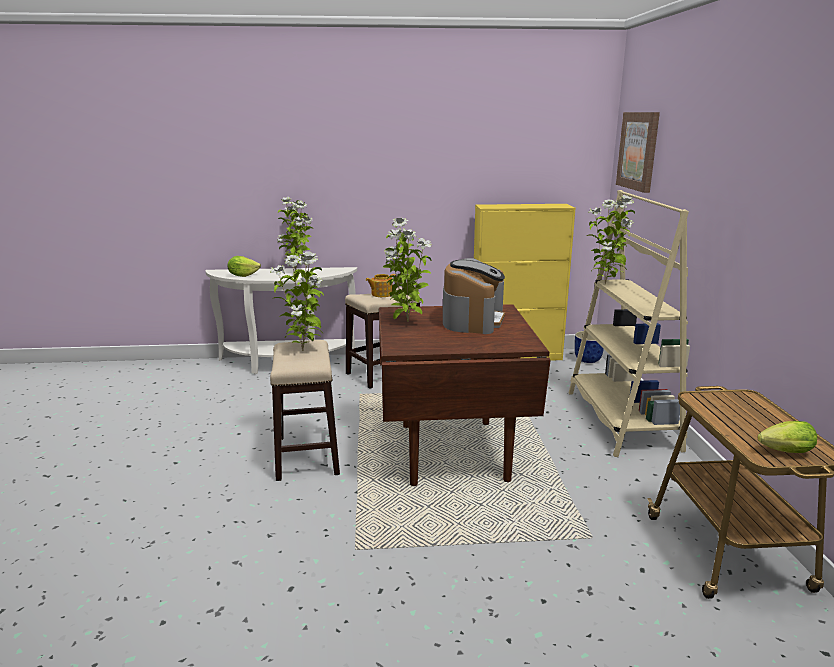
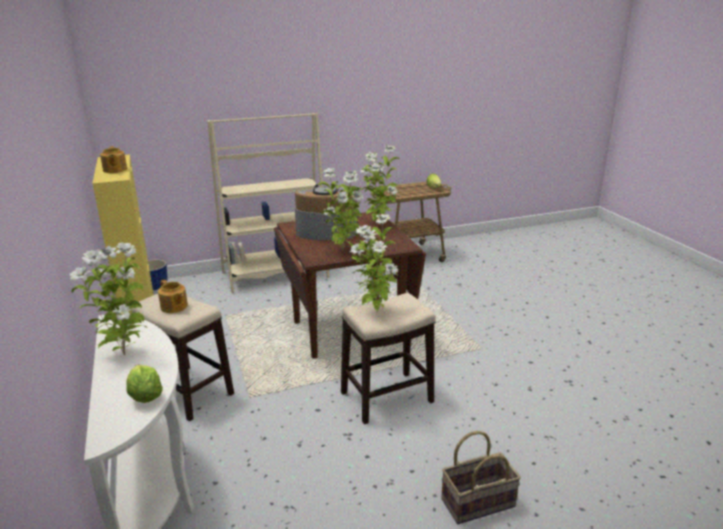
camera: 105 degrees left, 5 degrees up
potted plant [587,195,635,284] -> potted plant moved to [361,146,400,224]
picture [616,112,660,193] -> none
none -> teapot [100,146,127,173]
none -> basket [441,431,521,524]

